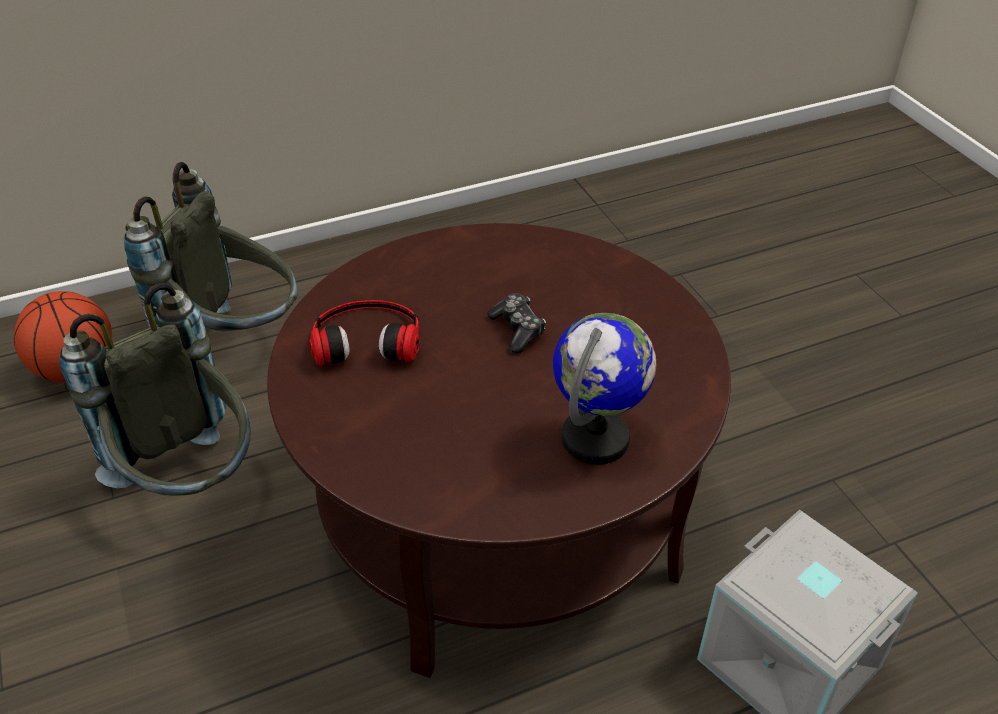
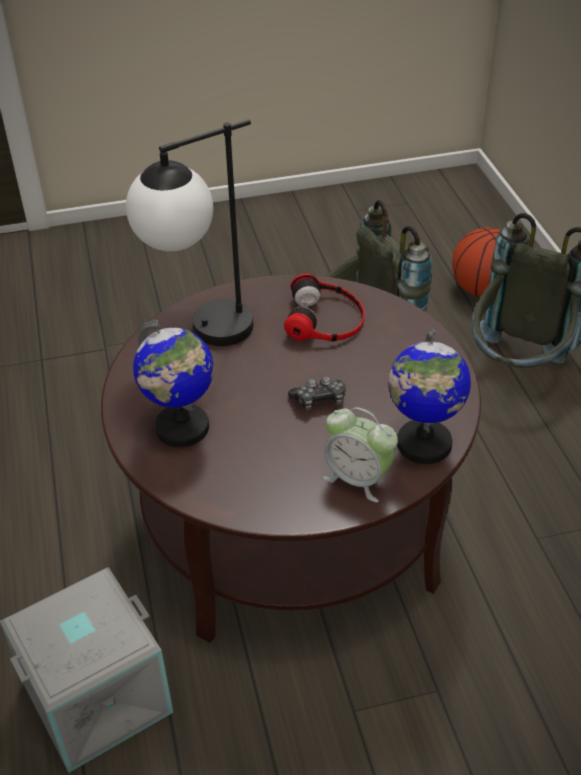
camera: 100 degrees right, 0 degrees up
none -> table lamp [126,120,254,346]
none -> alarm clock [323,407,398,502]
none -> globe [388,329,471,464]

